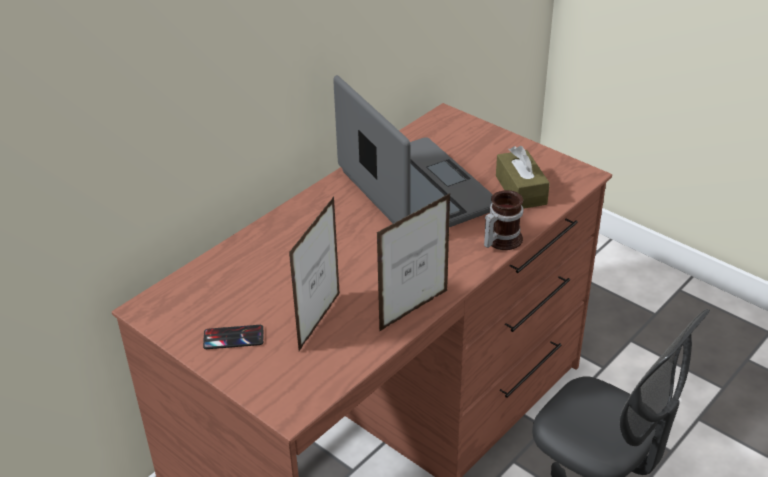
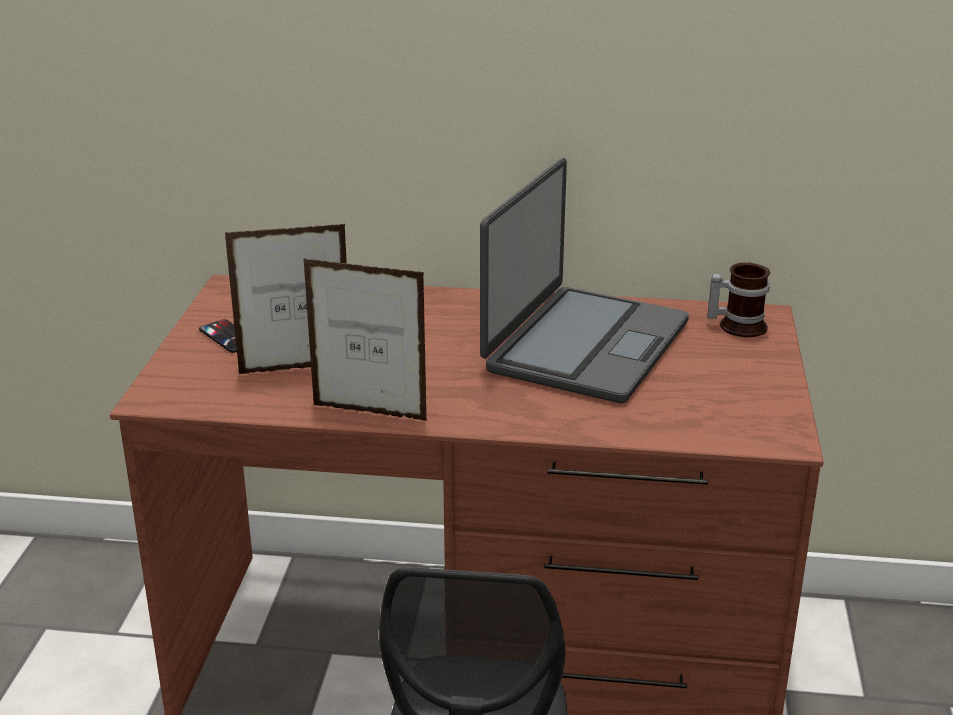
camera: 55 degrees right, 10 degrees down
mug [484,190,523,250] -> mug moved to [707,262,770,337]
brown tissue box [496,146,550,209] -> none

